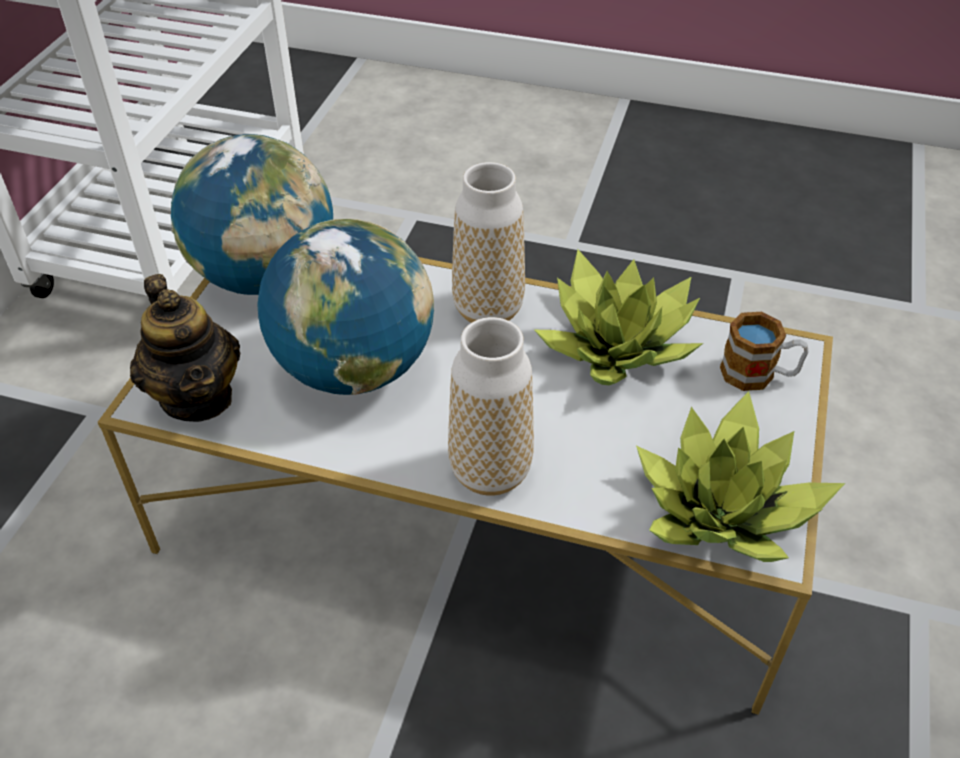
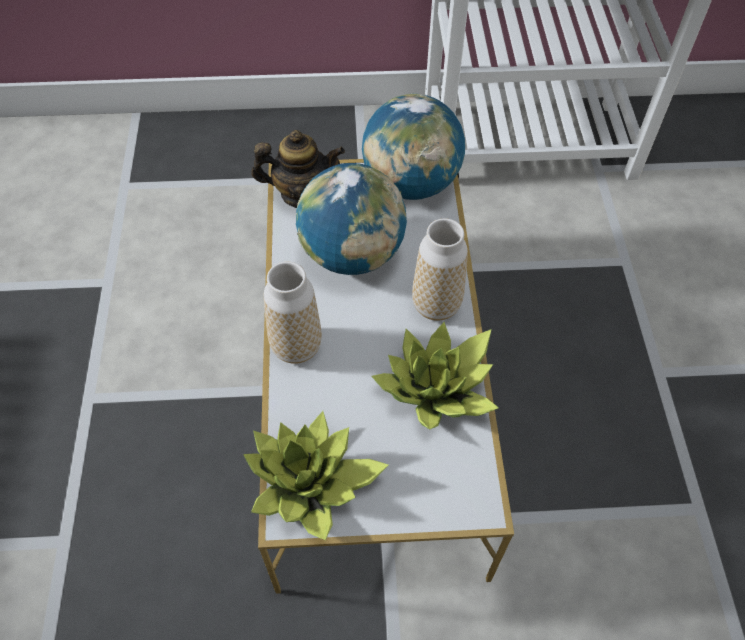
camera: 70 degrees right, 10 degrees up
teapot [130,274,241,422] -> teapot turned 135 degrees counterclockwise [252,130,345,208]
mug [720,312,809,391] -> none

